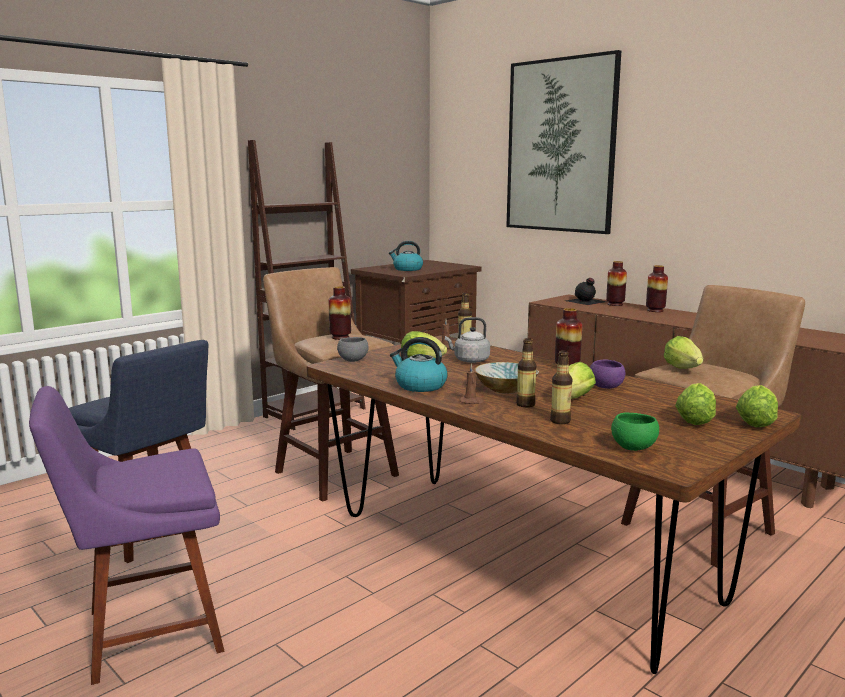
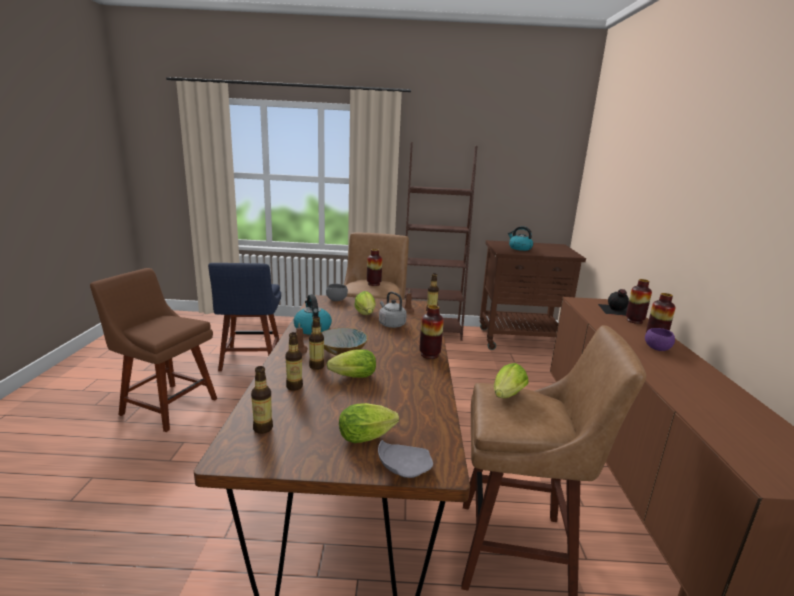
camera: 45 degrees right, 5 degrees up
purple chair [29,386,225,685] -> brown chair [90,268,217,432]
picture [506,50,621,234] -> none
purple bowl [590,360,625,389] -> purple bowl moved to [645,328,675,351]
green bowl [611,412,659,451] -> bottle [251,366,273,434]
lettuce [736,385,778,427] -> grey plate [378,440,433,478]

